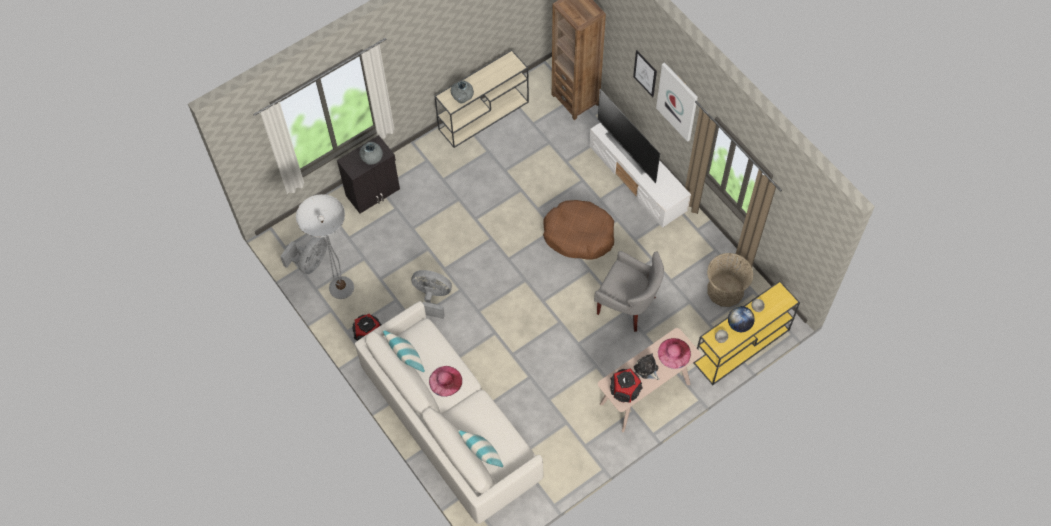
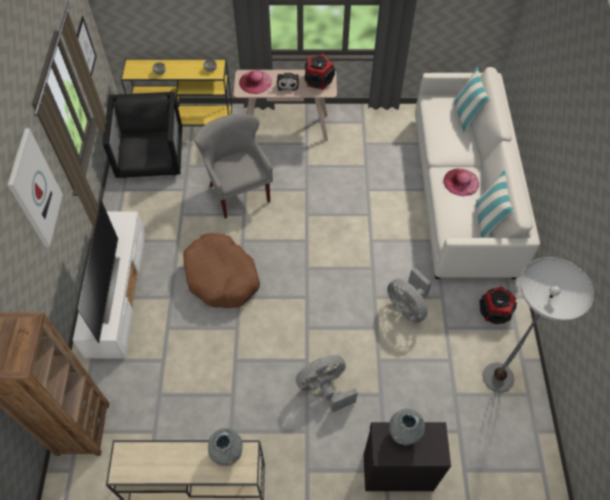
camera: 145 degrees left, 5 degrees down
grey fan [280,237,327,274] -> grey fan moved to [296,355,358,413]
picture [633,50,657,97] -> picture moved to [77,16,96,76]
basket [707,253,753,307] -> black armchair [103,92,182,178]
globe [728,306,755,332] -> none

